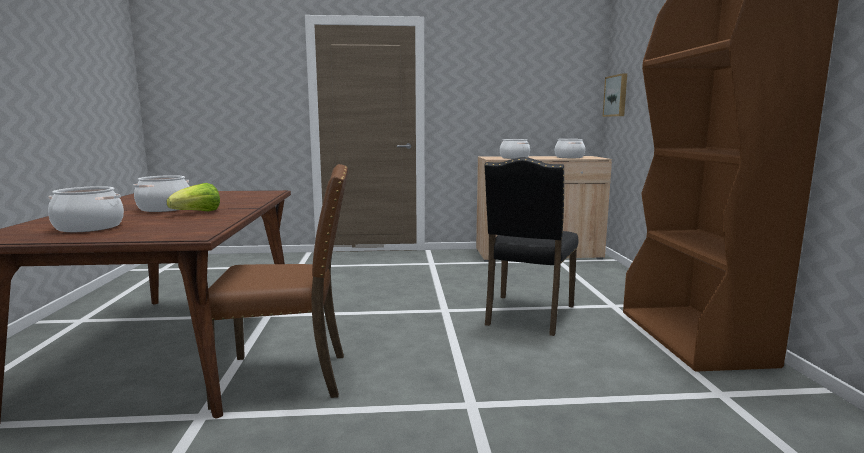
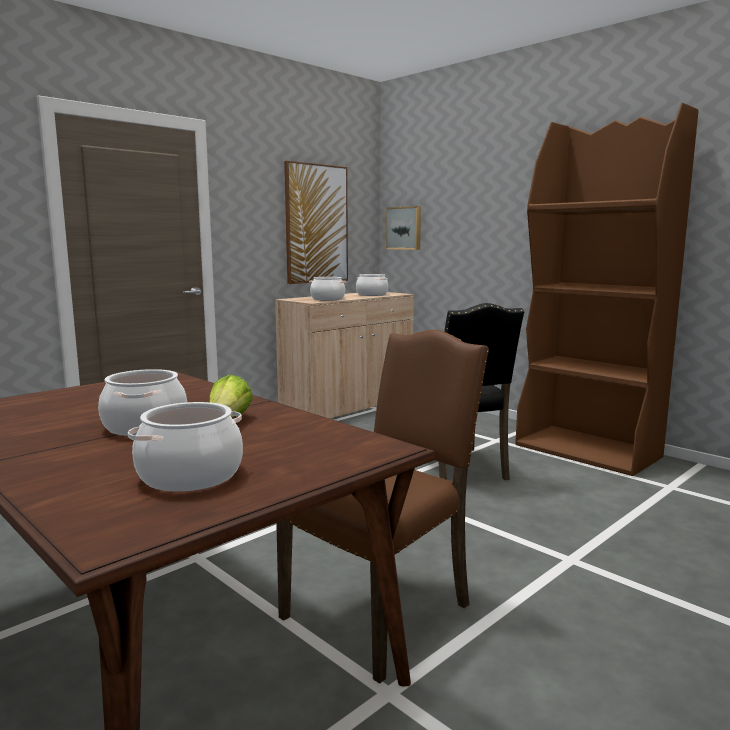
camera: 40 degrees left, 0 degrees up
none -> picture [284,161,348,284]

